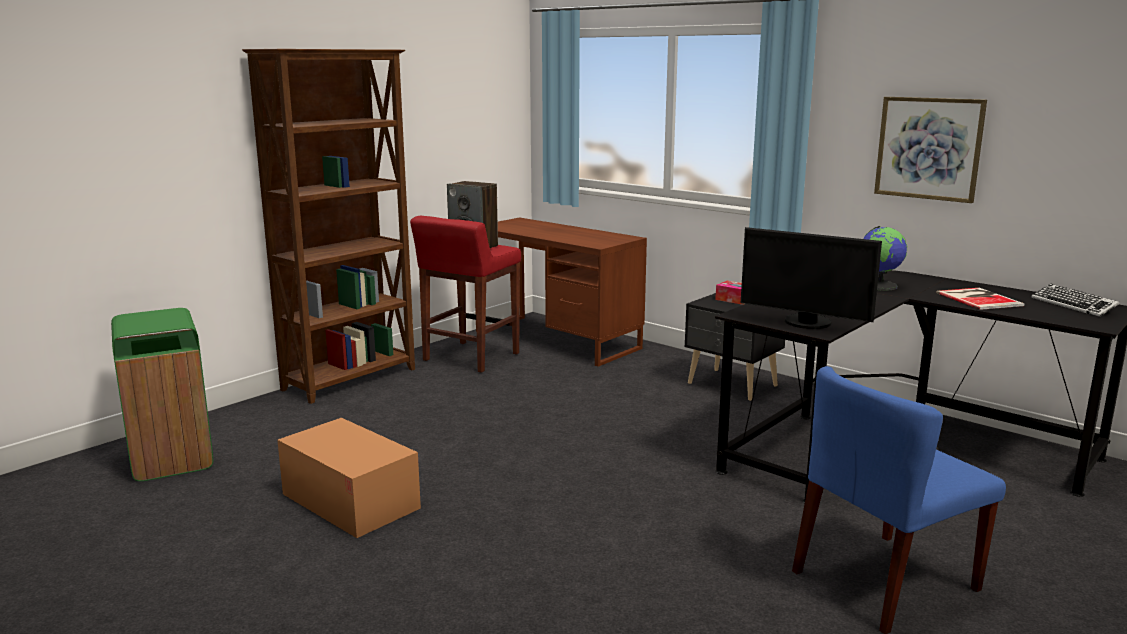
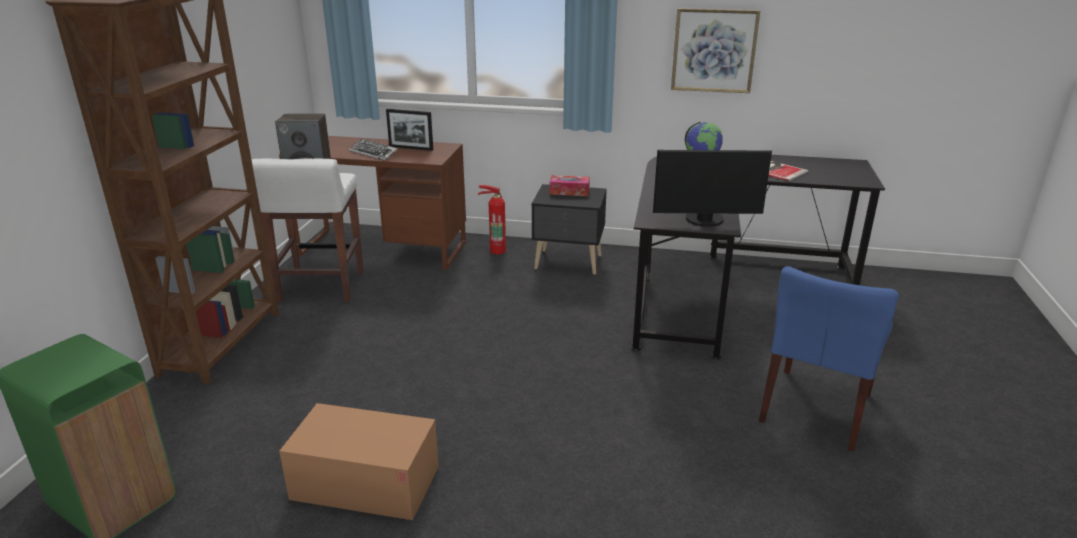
camera: 30 degrees left, 10 degrees up
red stool [410,216,521,373] -> white stool [251,158,364,302]
keyboard [1031,283,1119,317] -> keyboard moved to [349,139,398,161]
none -> picture frame [386,109,433,151]
none -> fire extinguisher [478,185,506,254]

